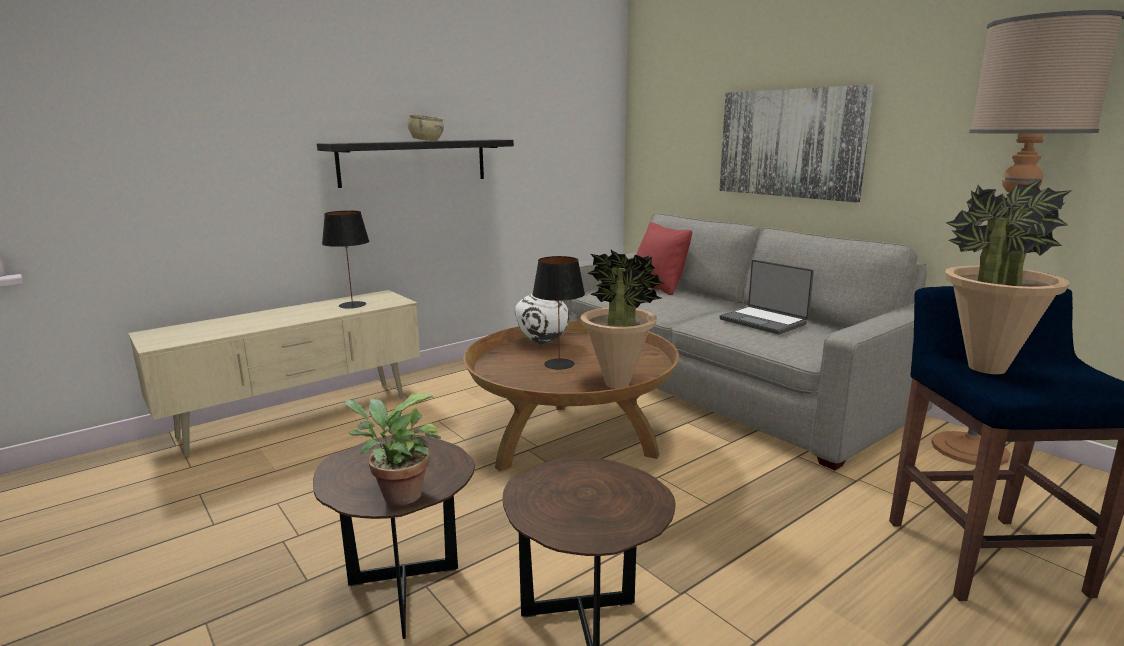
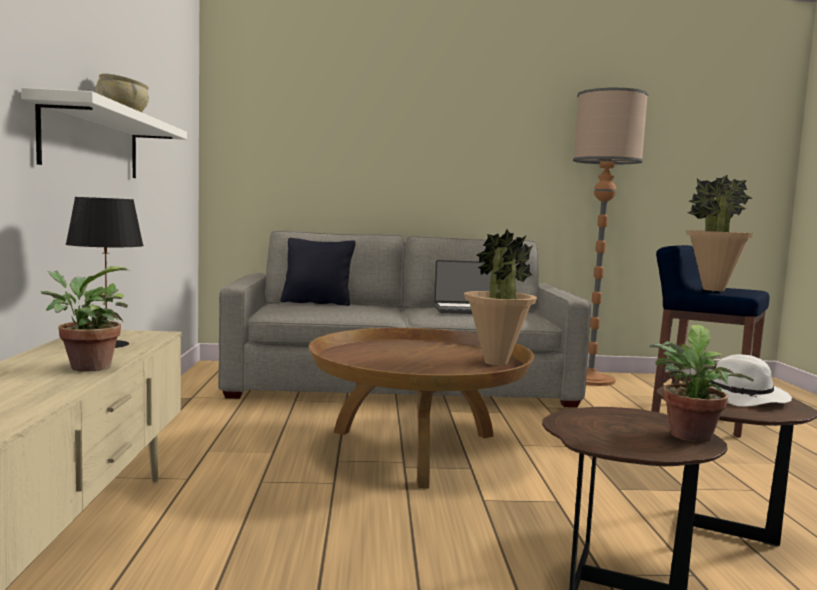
camera: 55 degrees left, 10 degrees down
black shelf [317,139,514,188] -> white shelf [21,88,187,178]
white vase [515,294,569,344] -> none
black table lamp [532,256,585,369] -> none
red pillow [636,222,692,295] -> black pillow [280,238,356,306]
picture [719,85,874,203] -> none
none -> potted plant [41,266,130,372]
none -> white hat [710,354,792,407]

